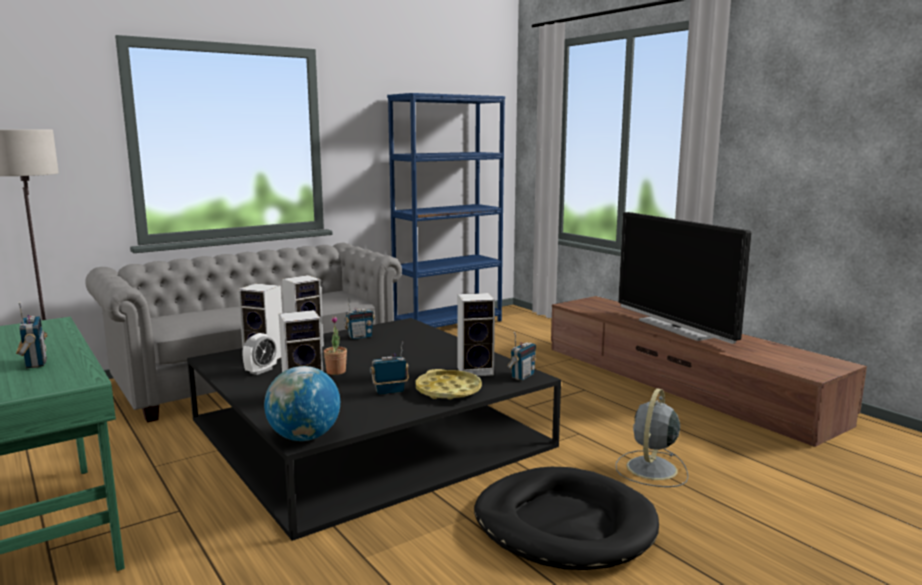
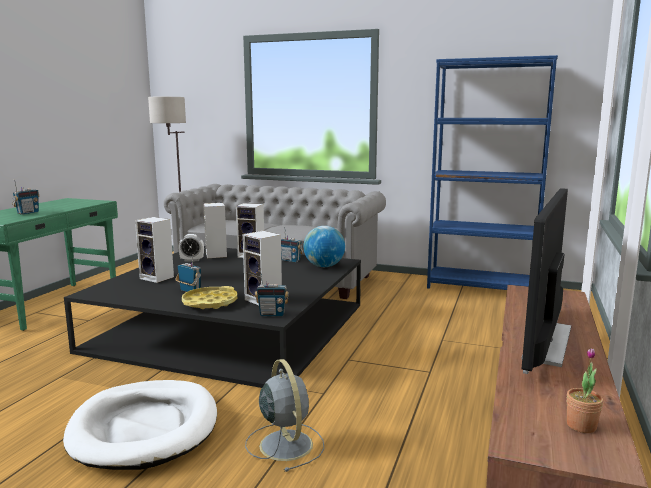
camera: 55 degrees right, 0 degrees up
globe [264,366,340,441] -> globe moved to [303,226,345,267]
potted plant [324,316,347,375] -> potted plant moved to [567,348,603,433]
black dog bed [474,467,659,570] -> white dog bed [63,380,217,470]
grey fan [616,388,688,487] -> grey fan turned 75 degrees clockwise [245,359,324,472]

